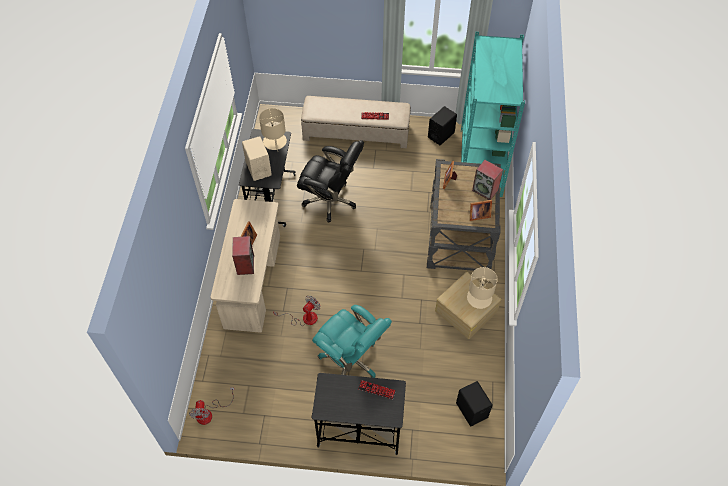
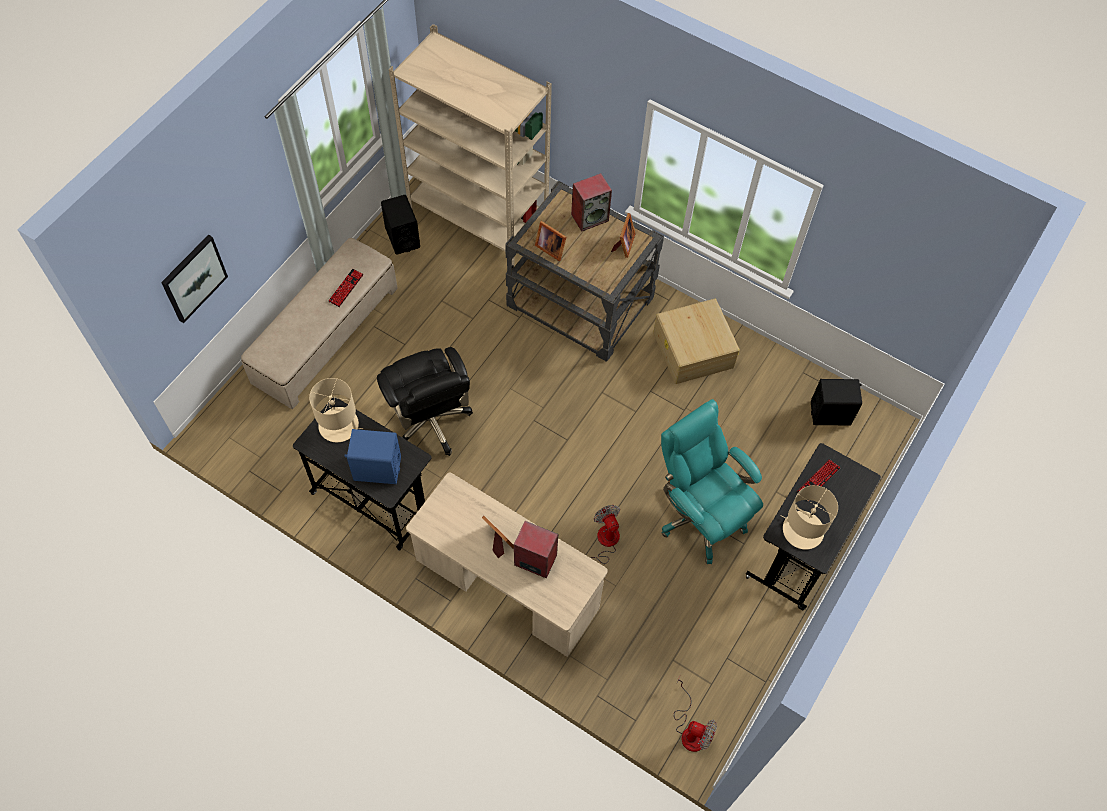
camera: 65 degrees left, 5 degrees up
beige speaker [242,136,272,181] -> blue speaker [345,429,401,484]
black office chair [297,140,364,223] -> black office chair turned 105 degrees clockwise [377,347,473,456]
turquoise office chair [312,305,392,378] -> turquoise office chair turned 105 degrees counterclockwise [661,399,763,564]
turquoise bookcase [461,32,525,197] -> beige bookcase [389,24,552,265]
beige table lamp [467,267,498,309] -> beige table lamp moved to [780,485,838,550]
none -> picture [161,235,228,323]

